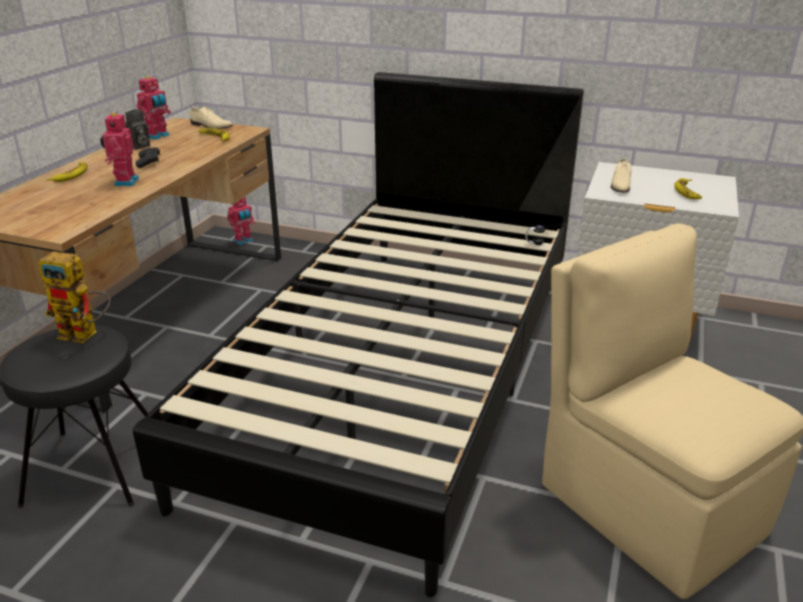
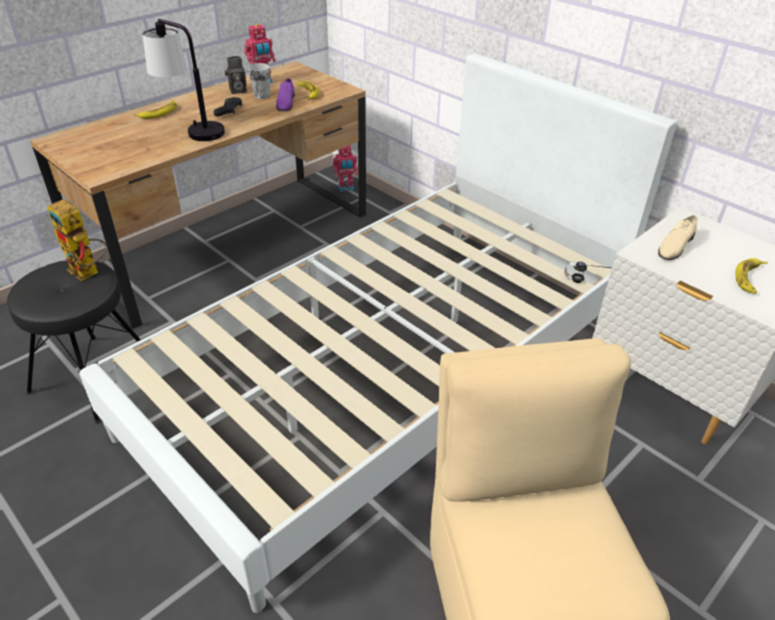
camera: 25 degrees right, 10 degrees up
toy robot [100,111,139,186] -> table lamp [142,19,225,141]
black bed [133,72,584,597] -> white bed [79,53,677,613]
beige shoe [189,106,233,129] -> none
none -> cup [248,63,270,99]
none -> purple shoe [276,78,295,112]

